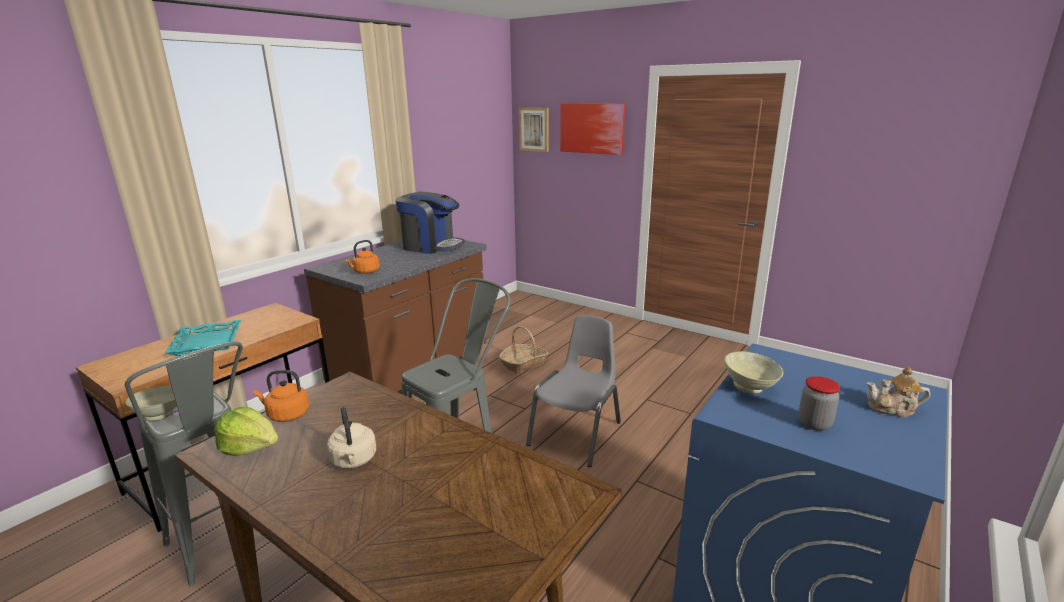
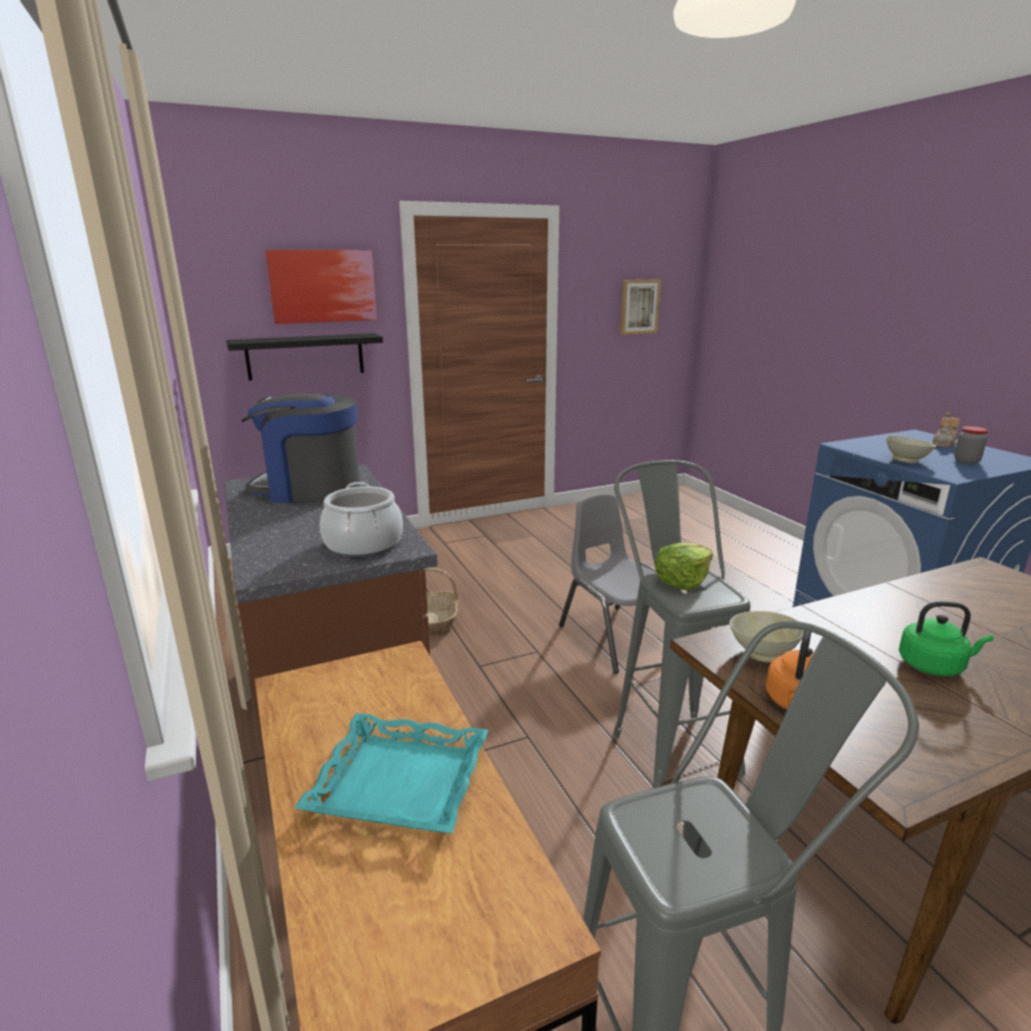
camera: 60 degrees left, 0 degrees up
beige bowl [126,386,177,421] -> beige bowl moved to [729,611,804,663]
lettuce [214,407,278,456] -> lettuce moved to [655,543,713,591]
beige kettle [327,407,376,469] -> green kettle [899,601,994,676]
orange kettle [344,240,380,274] -> cooking pot [320,482,403,557]
coffee machine [395,192,465,254] -> coffee machine turned 135 degrees counterclockwise [241,394,360,503]
picture [519,108,549,152] -> picture moved to [620,279,661,335]
none -> black shelf [226,333,383,381]

